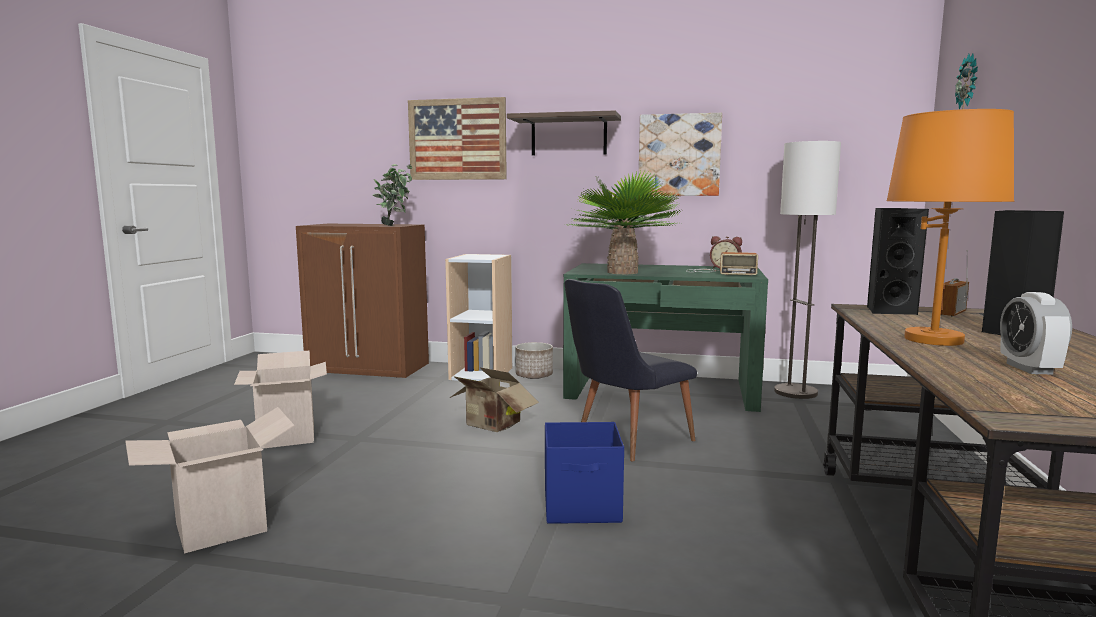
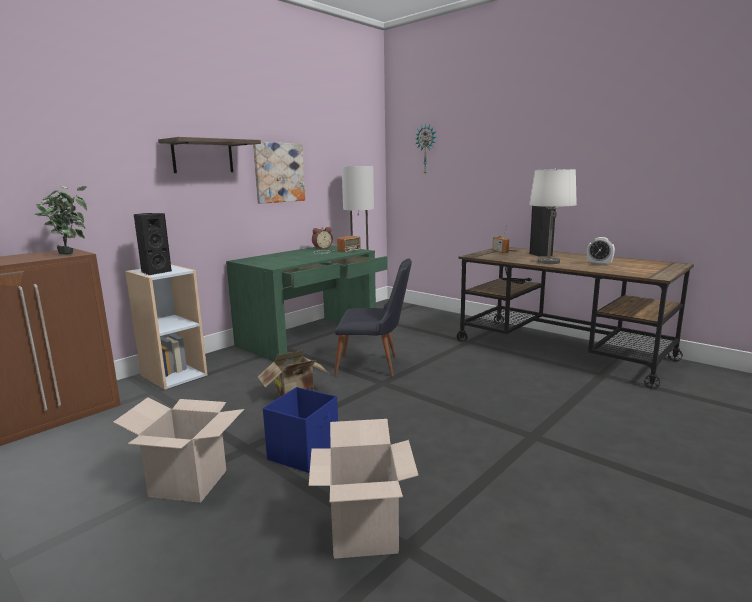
camera: 60 degrees left, 5 degrees up
picture [408,97,507,180] -> none
planter [515,342,553,379] -> none
blue storage box [545,422,624,524] -> blue storage box moved to [263,387,338,473]
potted plant [563,171,685,274] -> none
black chair [564,279,697,461] -> black chair turned 75 degrees counterclockwise [334,258,412,377]
black speaker [867,208,929,315] -> black speaker moved to [134,213,172,276]
orange table lamp [887,109,1014,346] -> white table lamp [529,168,577,264]

